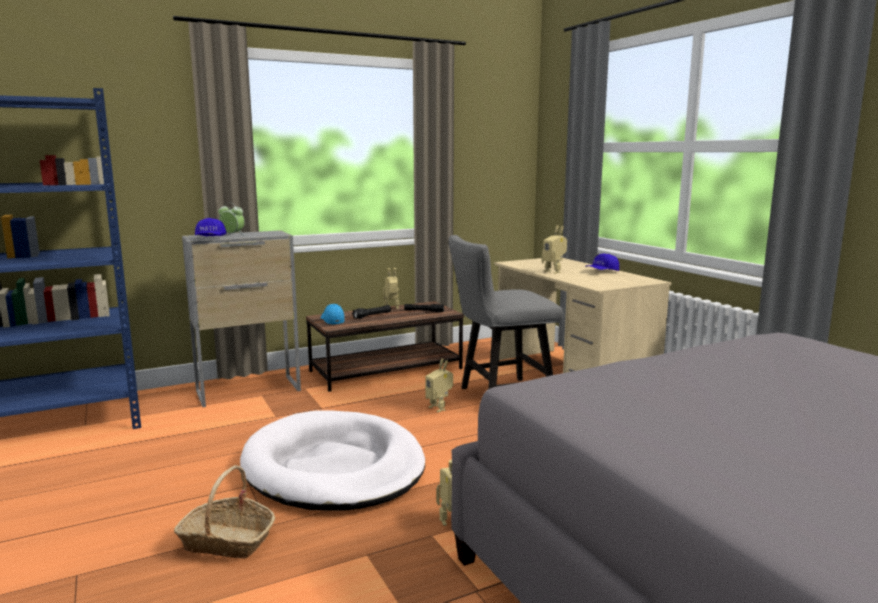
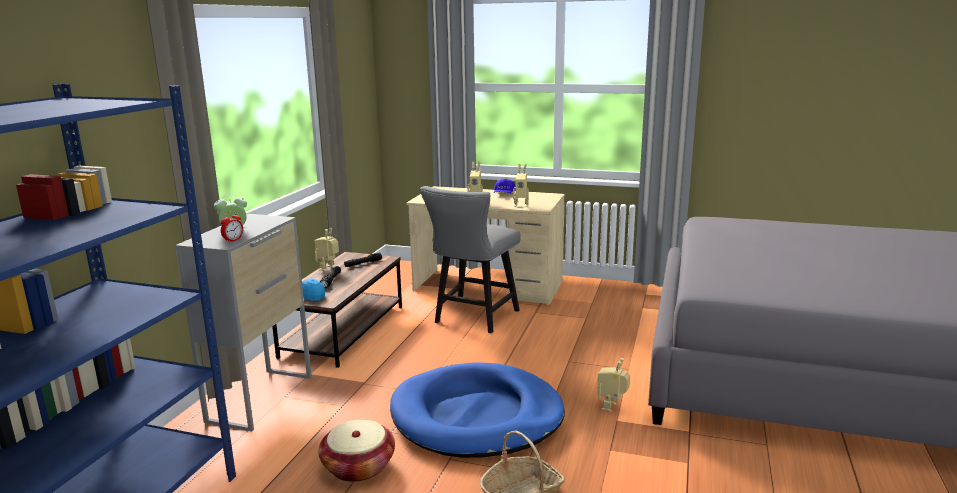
camera: 45 degrees left, 5 degrees up
blue cap [195,218,226,237] -> alarm clock [220,211,243,243]
white dog bed [240,410,425,510] -> blue dog bed [390,362,565,458]
toy robot [425,358,453,412] -> toy robot moved to [513,164,529,207]
none -> basket [318,420,395,482]

